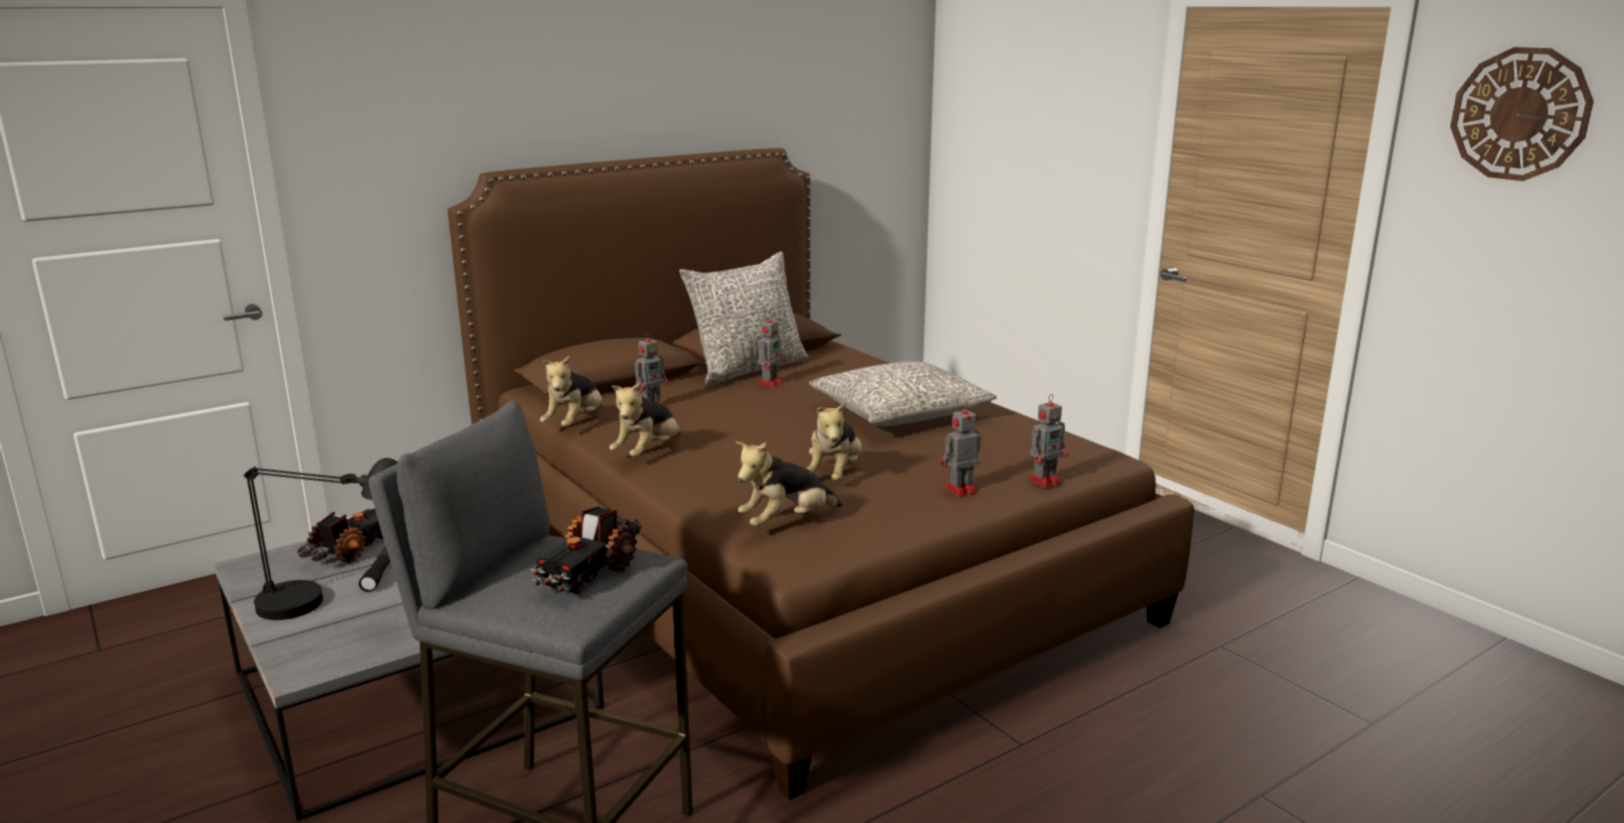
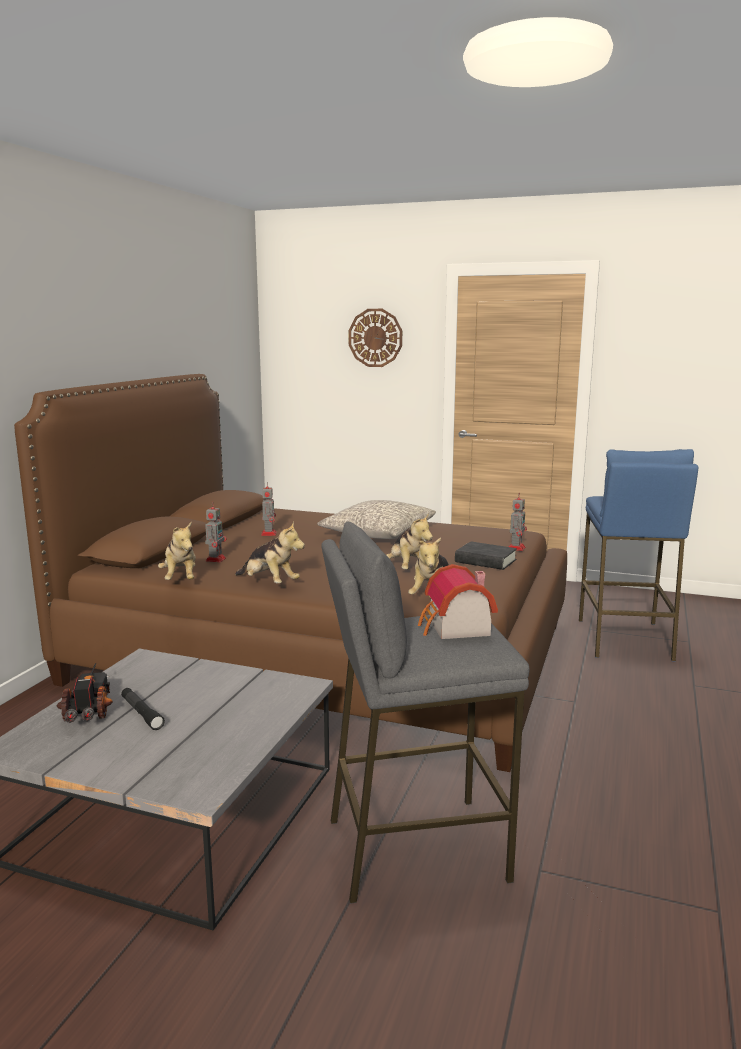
camera: 35 degrees left, 5 degrees down
black table lamp [243,458,398,620] -> none
toy truck [530,506,642,594] -> toy house [418,564,498,639]
plush toy [609,382,681,457] -> plush toy turned 45 degrees counterclockwise [235,521,305,583]
grey pillow [679,252,809,385] -> none
toy robot [941,402,981,497] -> black book [455,541,517,570]
wall clock [1450,47,1594,181] -> wall clock moved to [349,309,402,367]
none -> blue stool [579,449,698,662]

